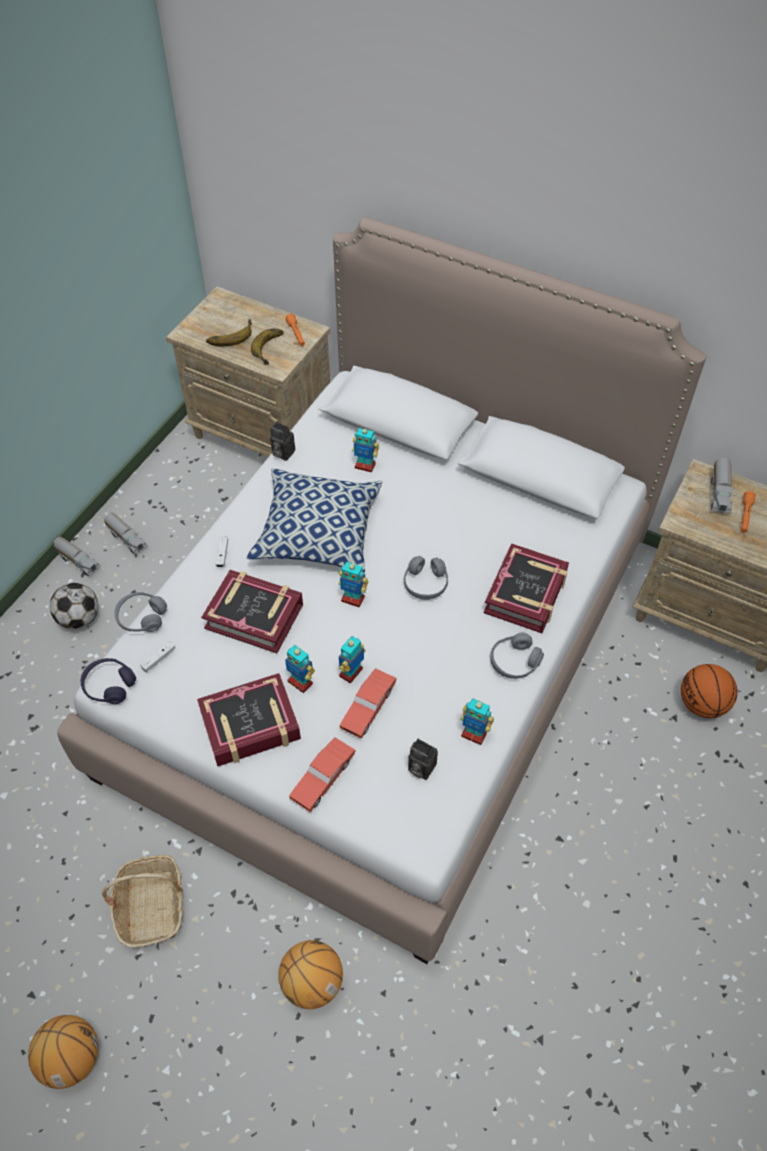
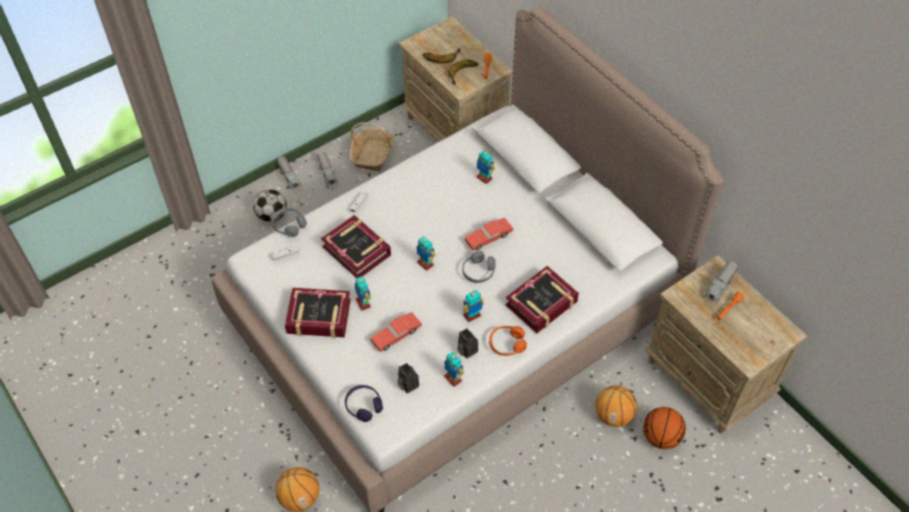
camera: 25 degrees right, 0 degrees up
basketball [28,1015,98,1089] -> basketball moved to [595,385,637,427]
purple headphones [81,658,136,704] -> purple headphones moved to [345,385,383,422]
basket [102,855,183,948] -> basket moved to [350,122,394,171]
pillow [247,468,382,572] -> none
camera [270,422,295,461] -> camera moved to [457,328,478,359]
red toy car [289,737,356,812] -> red toy car moved to [465,218,513,251]
toy robot [339,636,366,684] -> toy robot moved to [462,290,484,322]
grey headphones [490,633,544,679] -> orange headphones [489,326,527,356]

